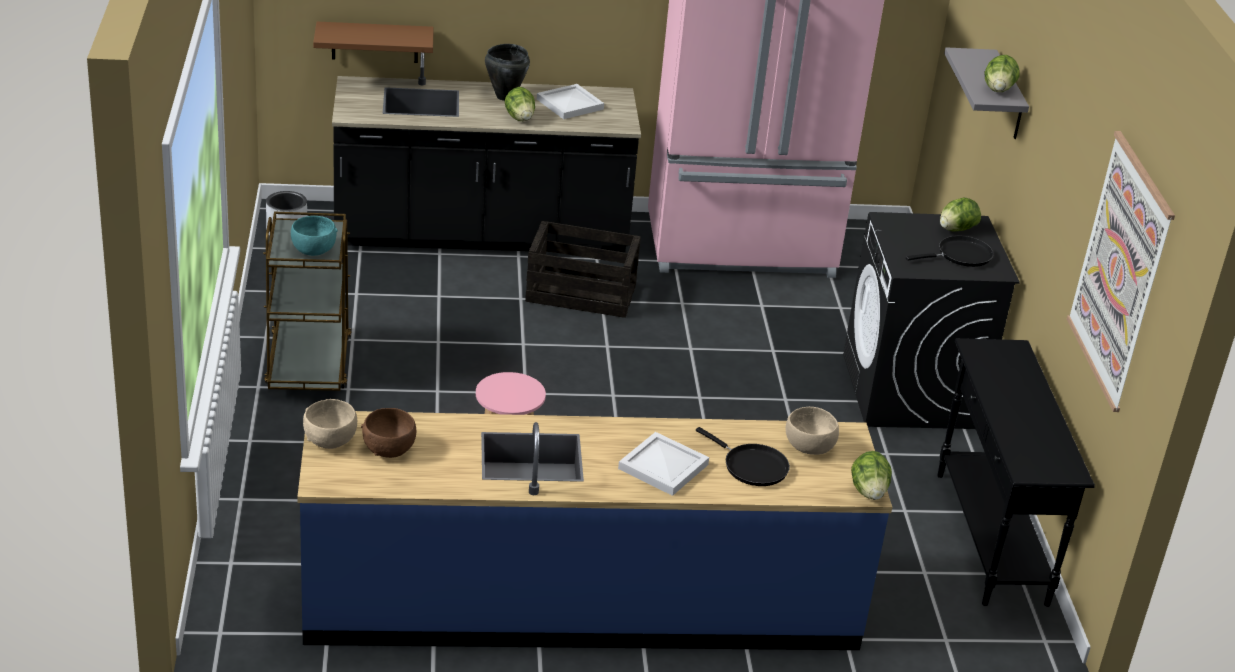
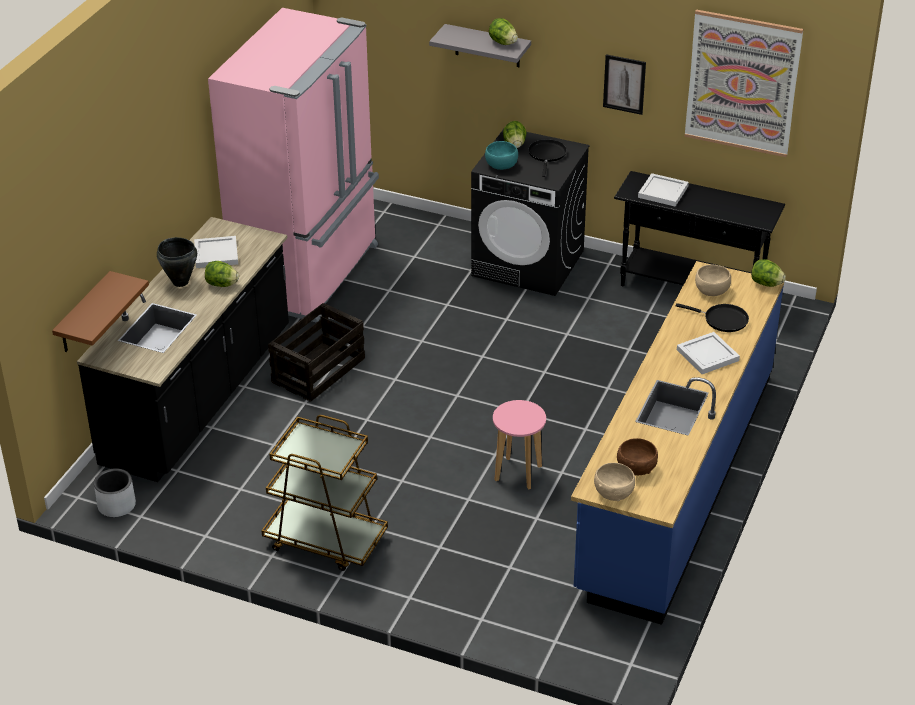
camera: 60 degrees left, 5 degrees up
turquoise bowl [291,216,338,256] -> turquoise bowl moved to [485,141,518,170]
black frying pan [696,427,790,486] -> black frying pan turned 45 degrees clockwise [676,303,749,332]
none -> picture [603,54,646,115]
none -> white tray [638,173,689,207]

